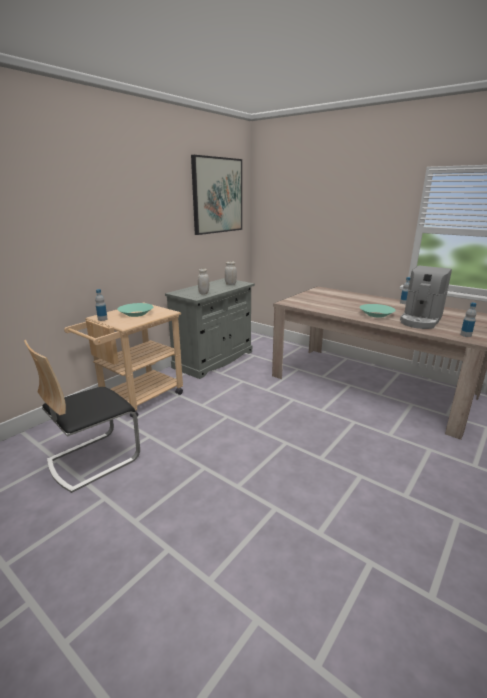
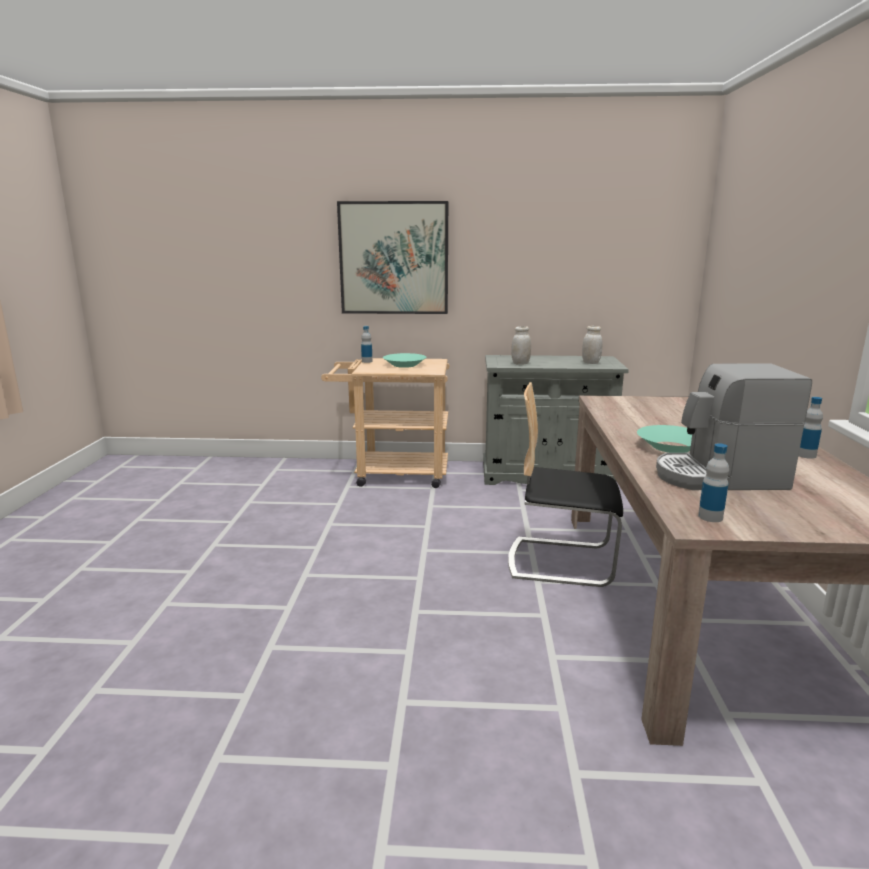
camera: 55 degrees right, 5 degrees down
chair [24,340,140,493] -> chair moved to [508,382,623,587]
picture [191,155,242,235] -> picture moved to [337,201,448,314]

